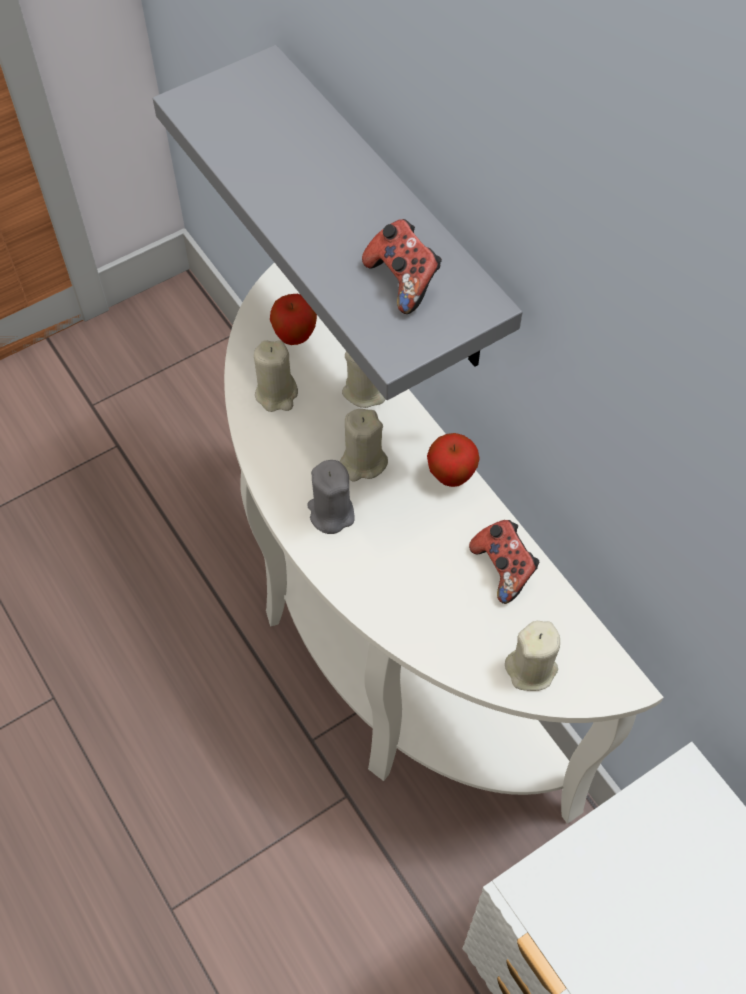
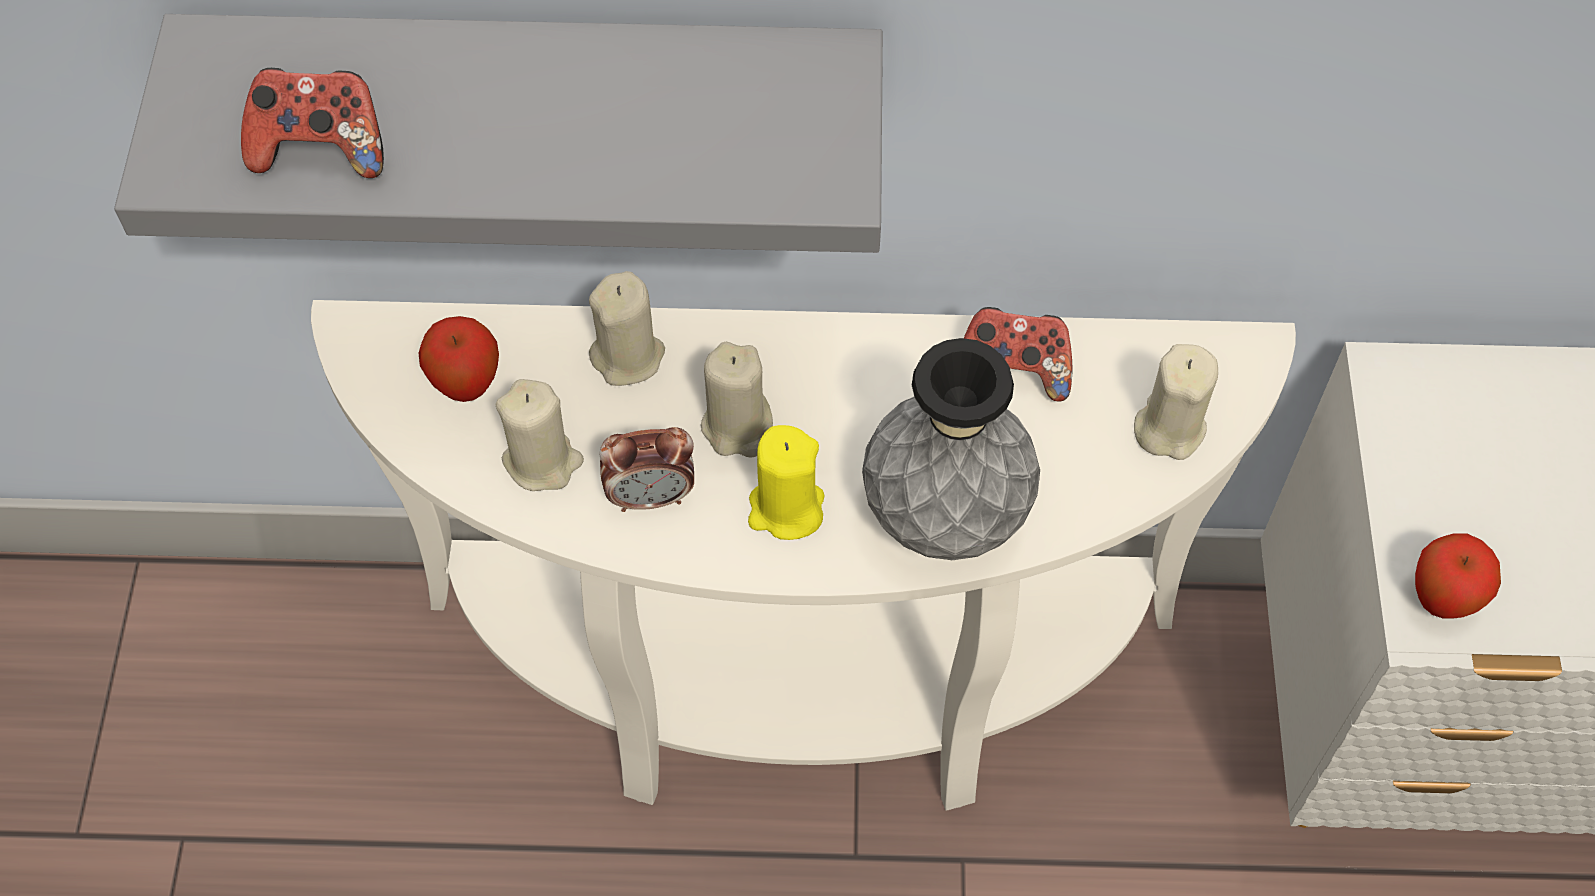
camera: 55 degrees left, 0 degrees up
grey candle [307,460,355,534] -> yellow candle [748,425,825,540]
game controller [362,219,442,314] -> game controller moved to [241,68,384,178]
apple [427,433,480,487] -> apple moved to [1415,534,1501,619]
none -> alarm clock [599,427,694,512]
none -> grey vase [862,338,1040,560]

